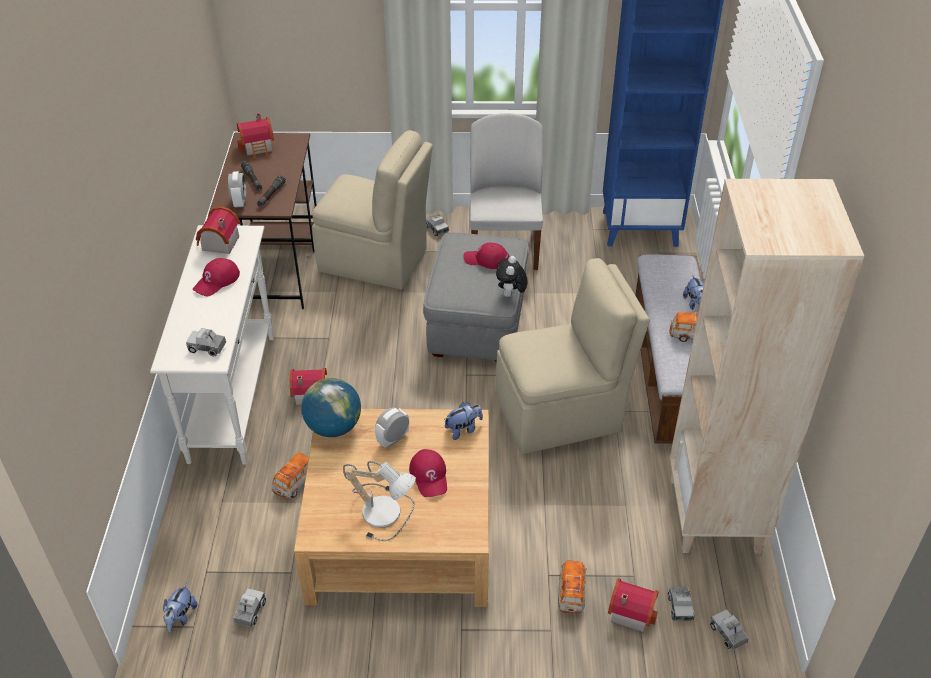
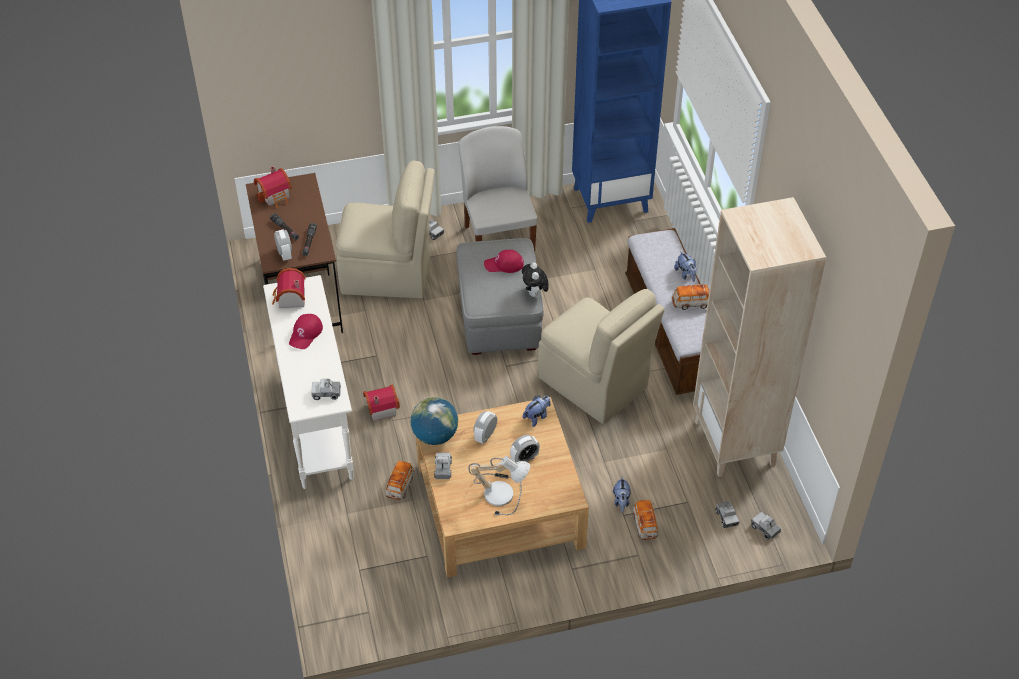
camera: 15 degrees left, 5 degrees up
plush toy [163,584,197,633] -> plush toy moved to [613,476,631,513]
toy truck [233,588,266,627] -> toy truck moved to [434,453,452,479]
red cap [409,449,447,497] -> alarm clock [510,435,540,462]
beige chair [496,258,650,454] -> beige chair turned 75 degrees clockwise [538,289,665,424]
toy house [608,578,659,632] -> none

